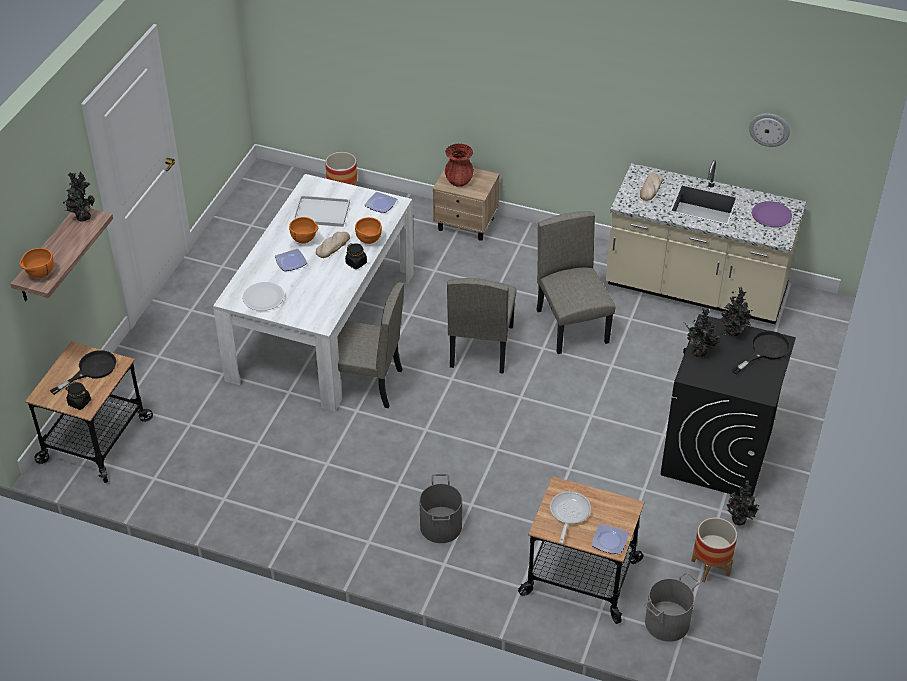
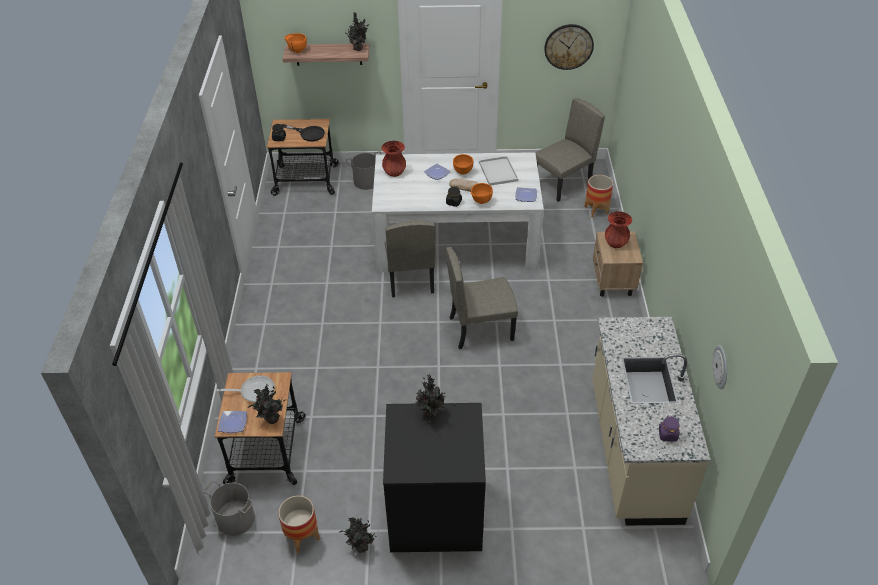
camera: 70 degrees right, 0 degrees up
white plate [243,282,285,311] -> red vase [381,141,406,177]
grey bucket [419,474,462,543] -> grey bucket moved to [346,151,382,190]
beige chair [536,211,616,354] -> beige chair moved to [535,98,605,202]
bread [640,173,663,201] -> none
potted plant [721,287,753,337] -> potted plant moved to [248,384,286,424]
black frying pan [732,331,791,375] -> none
purple plate [752,201,792,227] -> purple jar [659,415,680,442]
none -> wall clock [544,24,594,70]

